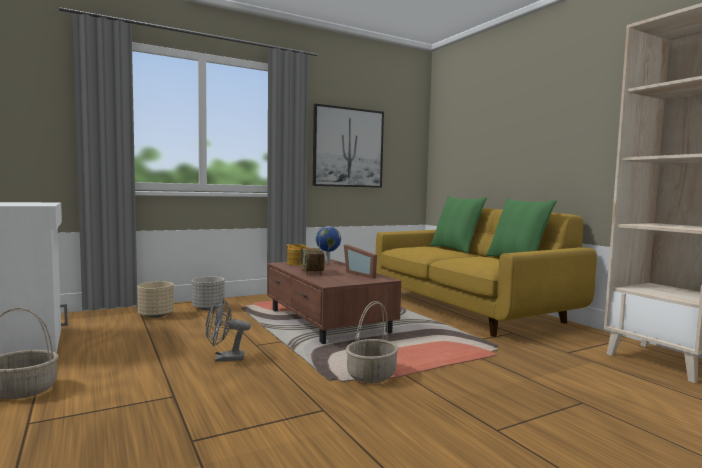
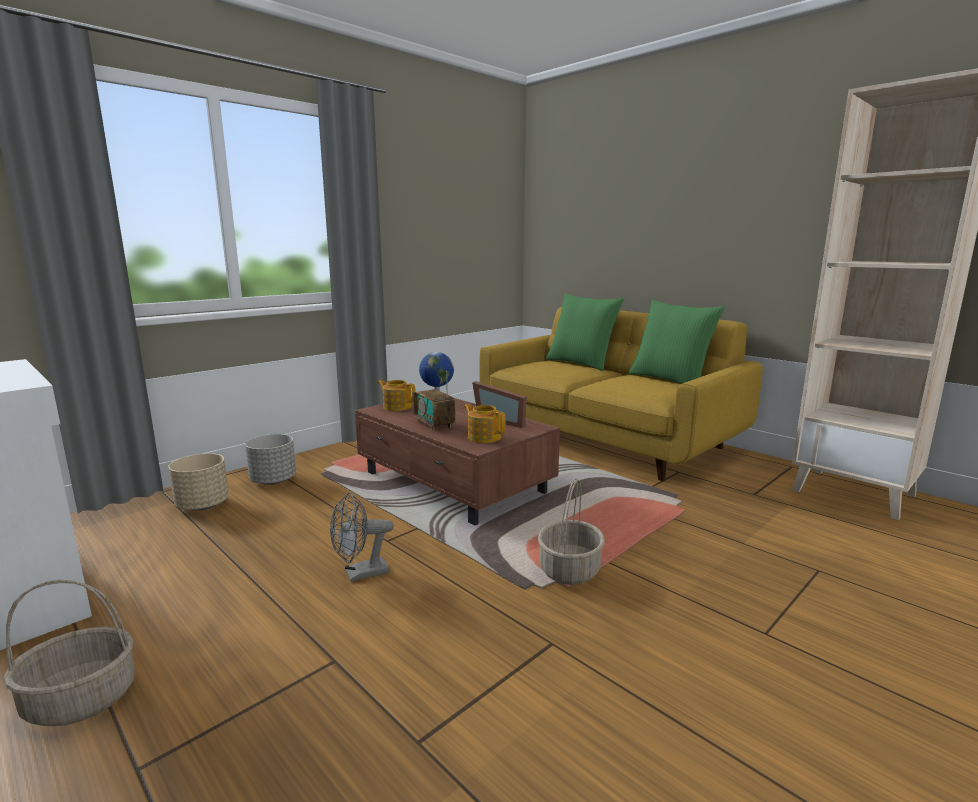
camera: 15 degrees left, 10 degrees up
picture [313,104,384,188] -> none
none -> teapot [464,404,505,443]

